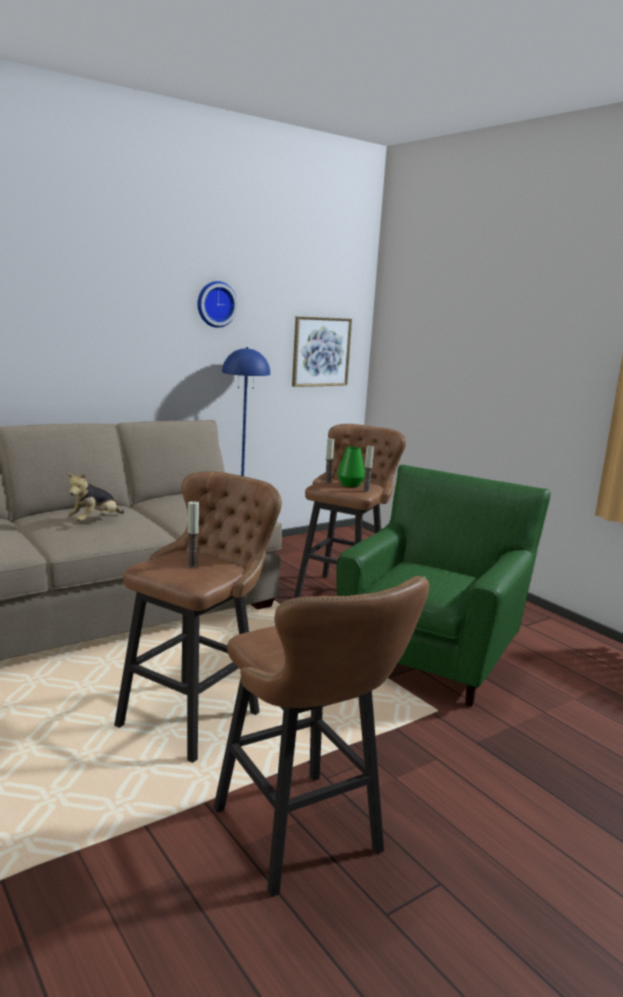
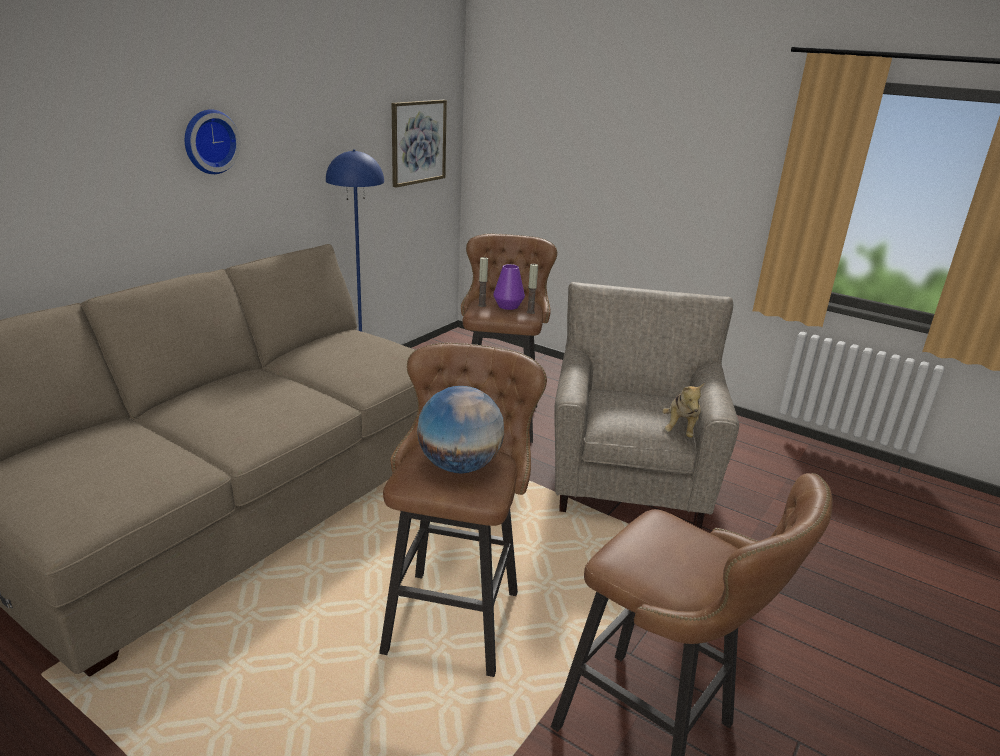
camera: 20 degrees left, 10 degrees up
plush toy [67,473,124,521] -> plush toy moved to [662,383,704,438]
candle [187,500,199,568] -> globe [417,386,504,473]
wall clock [197,281,238,328] -> wall clock moved to [185,109,241,174]
green armchair [336,465,551,707] -> beige armchair [554,282,739,529]
green vase [337,447,365,487] -> purple vase [493,264,525,310]

